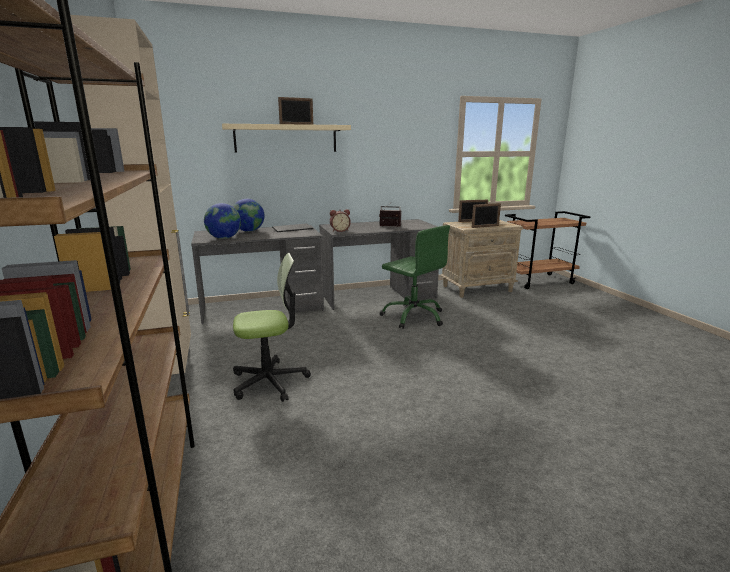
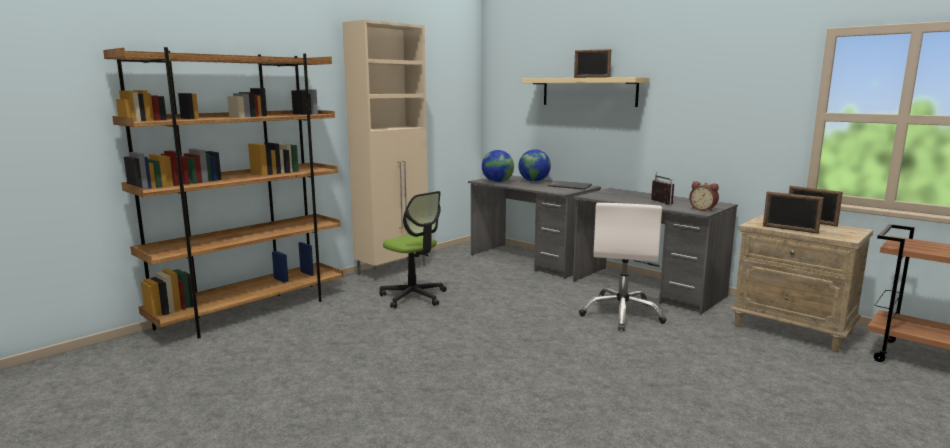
camera: 60 degrees right, 5 degrees down
alarm clock [330,209,351,232] -> alarm clock moved to [689,181,719,212]
green office chair [379,225,450,329] -> white office chair [579,203,667,331]

